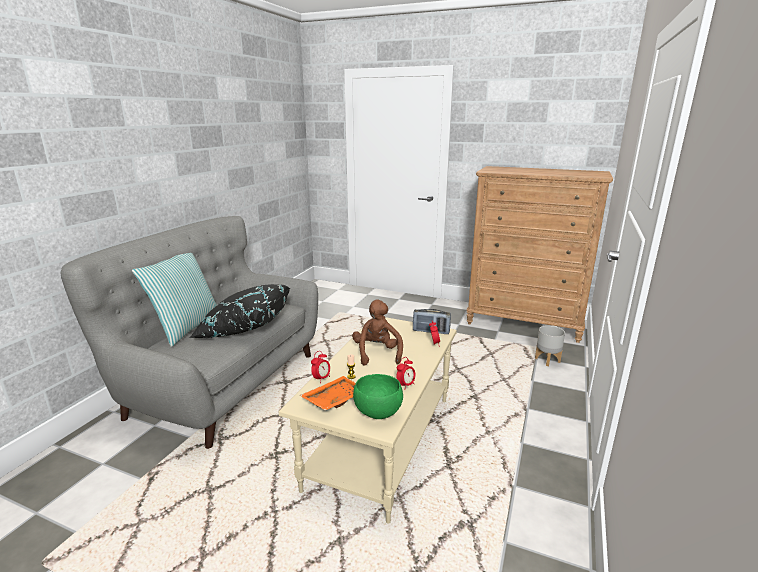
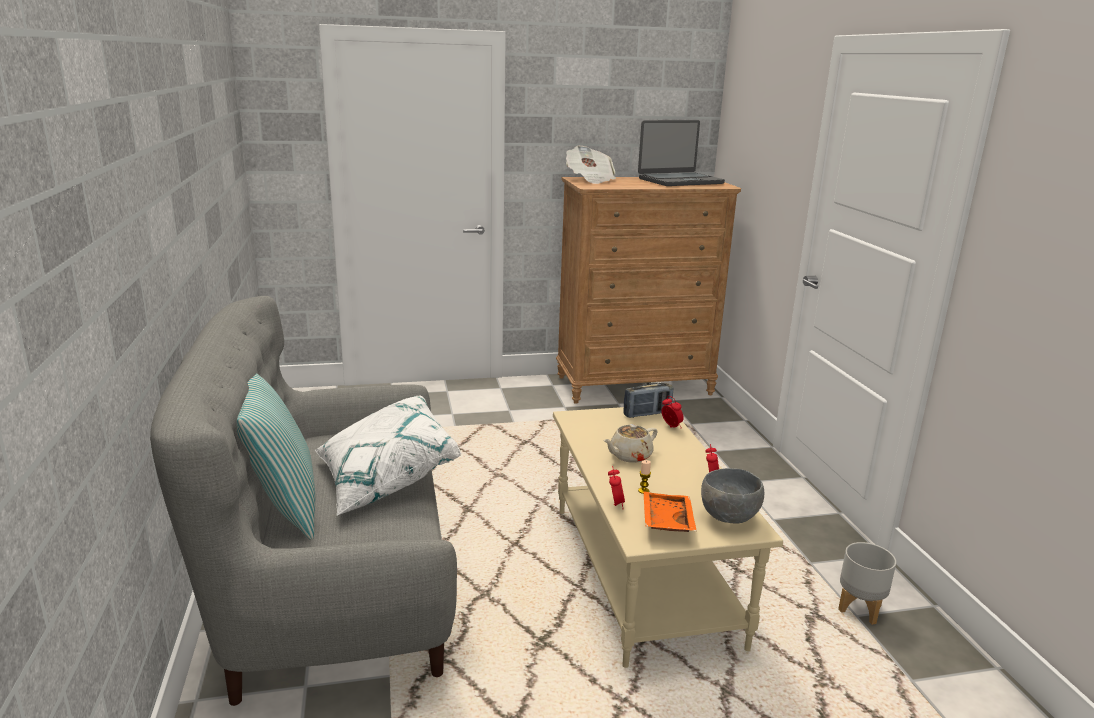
camera: 35 degrees left, 0 degrees up
black pillow [190,284,290,338] -> white pillow [315,396,461,516]
brown plush toy [352,300,403,366] -> beige teapot [603,424,658,463]
green bowl [353,374,403,419] -> grey bowl [701,468,764,524]
grey planter [535,325,565,366] -> grey planter moved to [838,542,896,625]
none -> newspaper [566,146,616,184]
none -> laptop [638,120,725,186]

